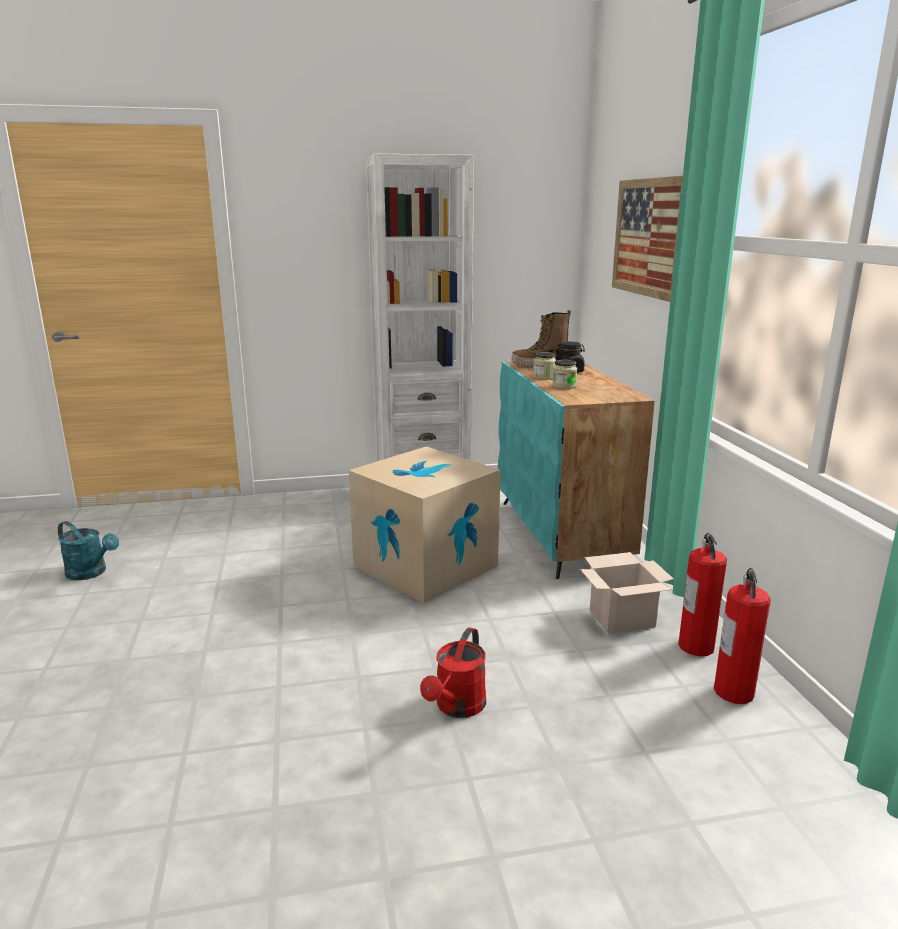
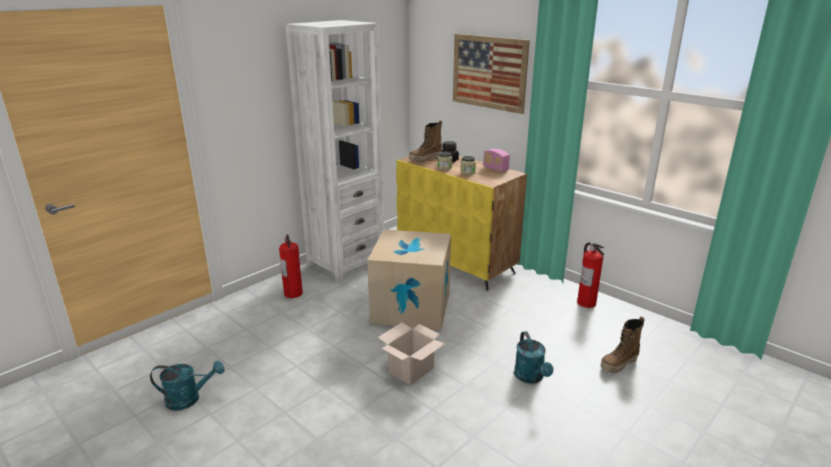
camera: 35 degrees left, 5 degrees up
red watering can [420,627,486,718] -> turquoise watering can [514,331,553,384]
turquoise cabinet [498,362,655,579] -> yellow cabinet [396,156,527,291]
cardboard box [580,552,673,634] -> cardboard box moved to [377,323,446,385]
fire extinguisher [714,568,771,704] -> fire extinguisher moved to [279,234,303,298]
none -> radio [483,149,510,172]
none -> boot [601,317,645,373]

